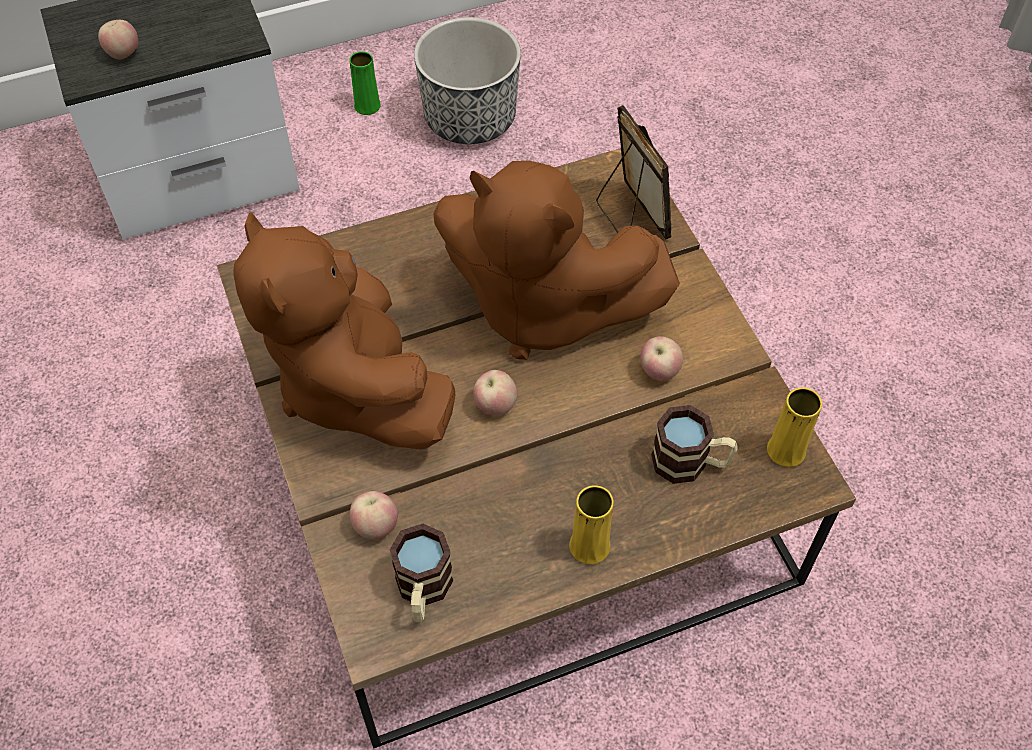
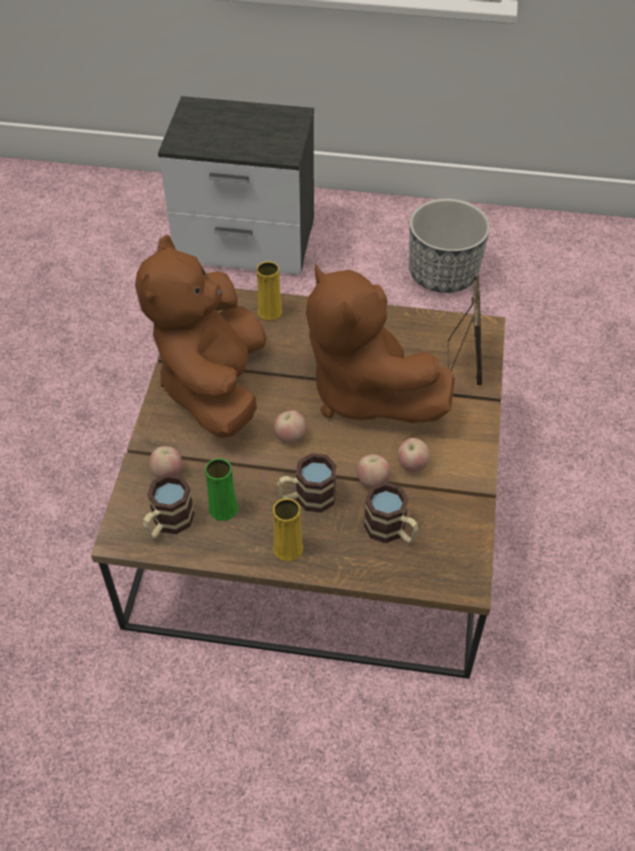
camera: 30 degrees right, 5 degrees down
apple [98,20,138,59] -> apple moved to [357,454,390,488]
green vase [349,51,380,115] -> green vase moved to [205,458,238,521]
yellow vase [767,387,822,467] -> yellow vase moved to [257,261,283,321]
none -> mug [277,453,337,513]

